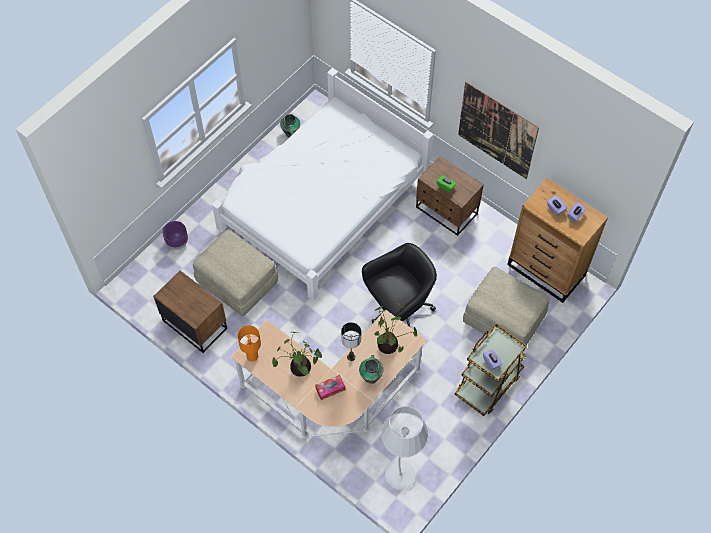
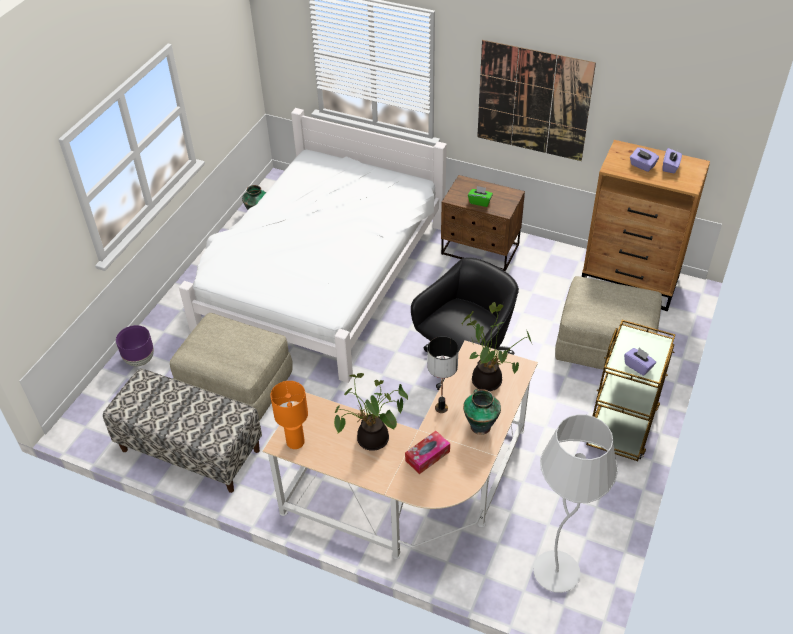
camera: 15 degrees left, 15 degrees down
brown nightstand [153,270,227,353] -> bench [103,369,262,493]

